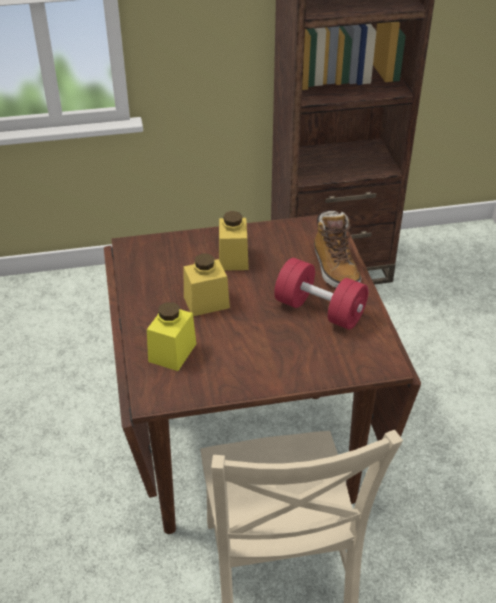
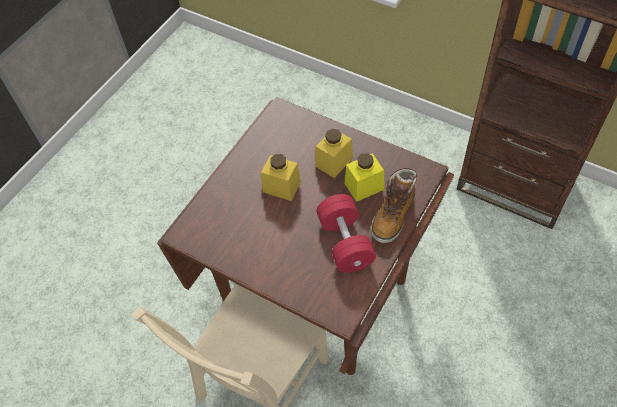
camera: 45 degrees right, 15 degrees up
yellow jar [147,302,196,371] -> yellow jar moved to [345,153,384,202]

